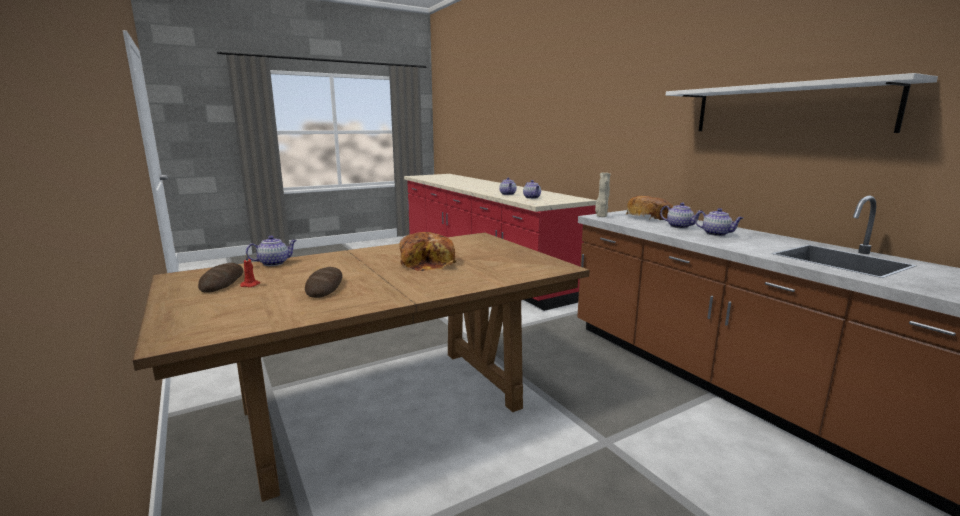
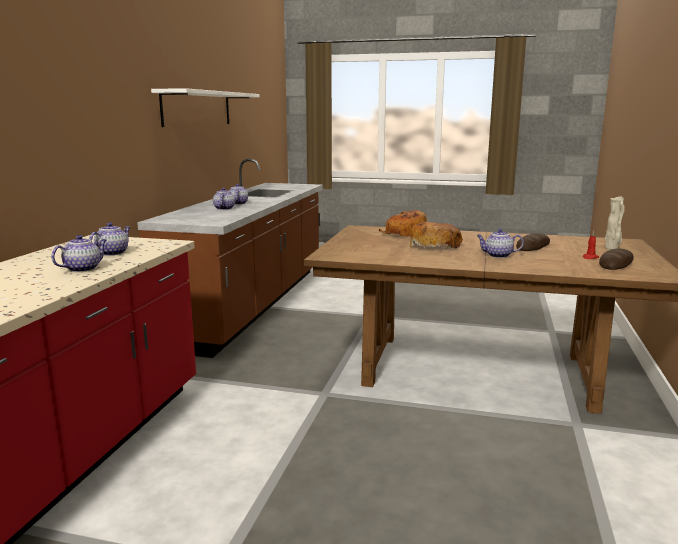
camera: 135 degrees left, 0 degrees up
teapot [246,236,297,266] -> teapot moved to [476,229,524,258]
beige vase [595,173,611,217] -> beige vase moved to [605,196,625,250]
bread [626,196,673,220] -> bread moved to [379,210,427,238]

